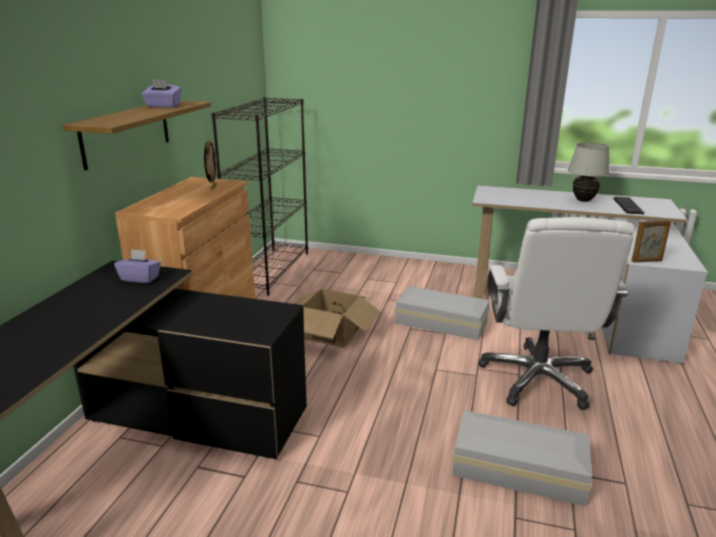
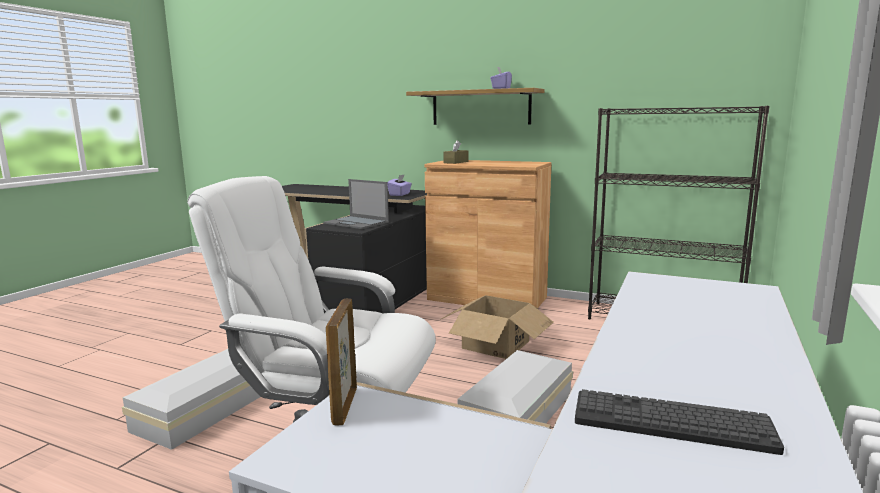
camera: 100 degrees right, 10 degrees down
picture frame [204,139,217,191] -> none
white table lamp [568,143,610,202] -> none
none -> laptop [324,179,389,229]
none -> brown tissue box [443,140,469,164]

